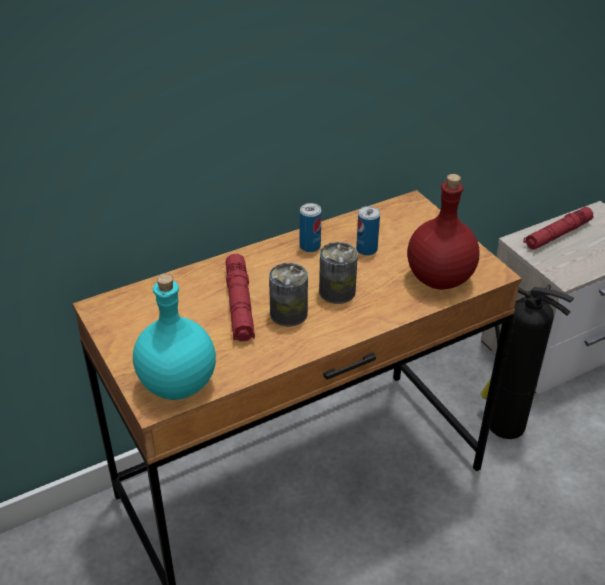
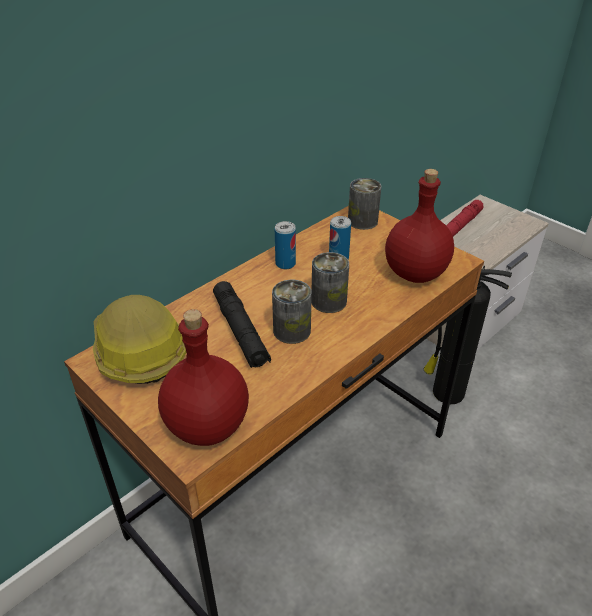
camera: 15 degrees left, 0 degrees up
turquoise bottle [133,274,216,400] -> red bottle [158,309,249,446]
red flashlight [226,254,255,341] -> black flashlight [213,281,271,368]
none -> hard hat [93,295,186,384]
none -> can [348,178,381,230]

